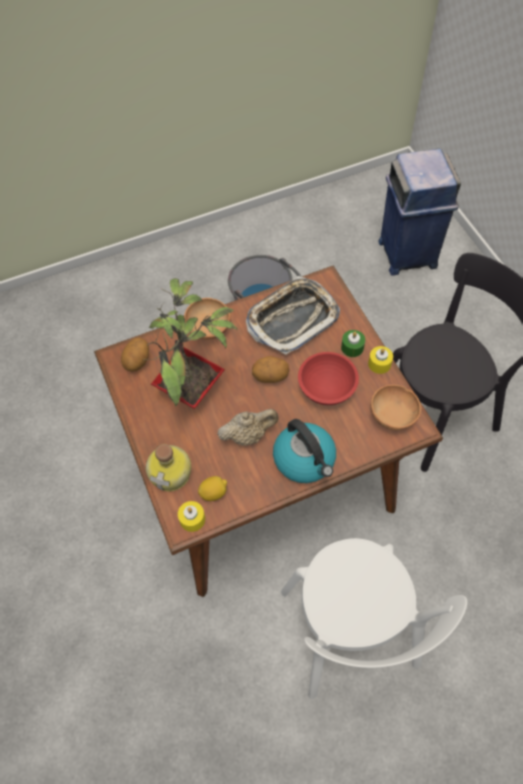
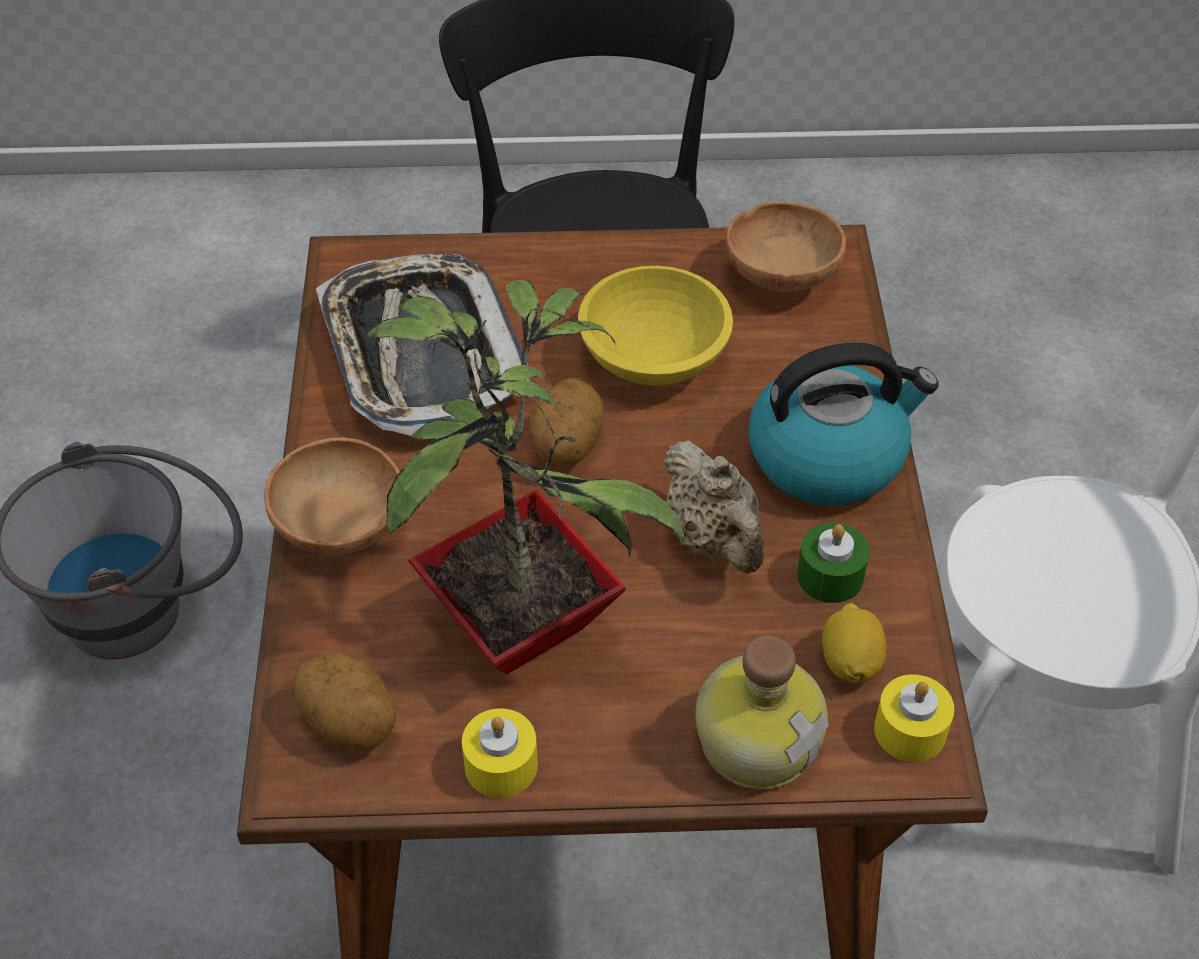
camera: 70 degrees left, 10 degrees down
beige teapot [217,409,279,446] -> beige teapot turned 150 degrees clockwise [663,440,764,574]
red bowl [298,352,359,405] -> yellow bowl [578,266,733,386]
green candle [341,330,365,357] -> green candle moved to [797,522,870,603]
yellow candle [368,346,393,374] -> yellow candle moved to [462,708,538,798]
blue trash can [379,148,461,276] -> none

